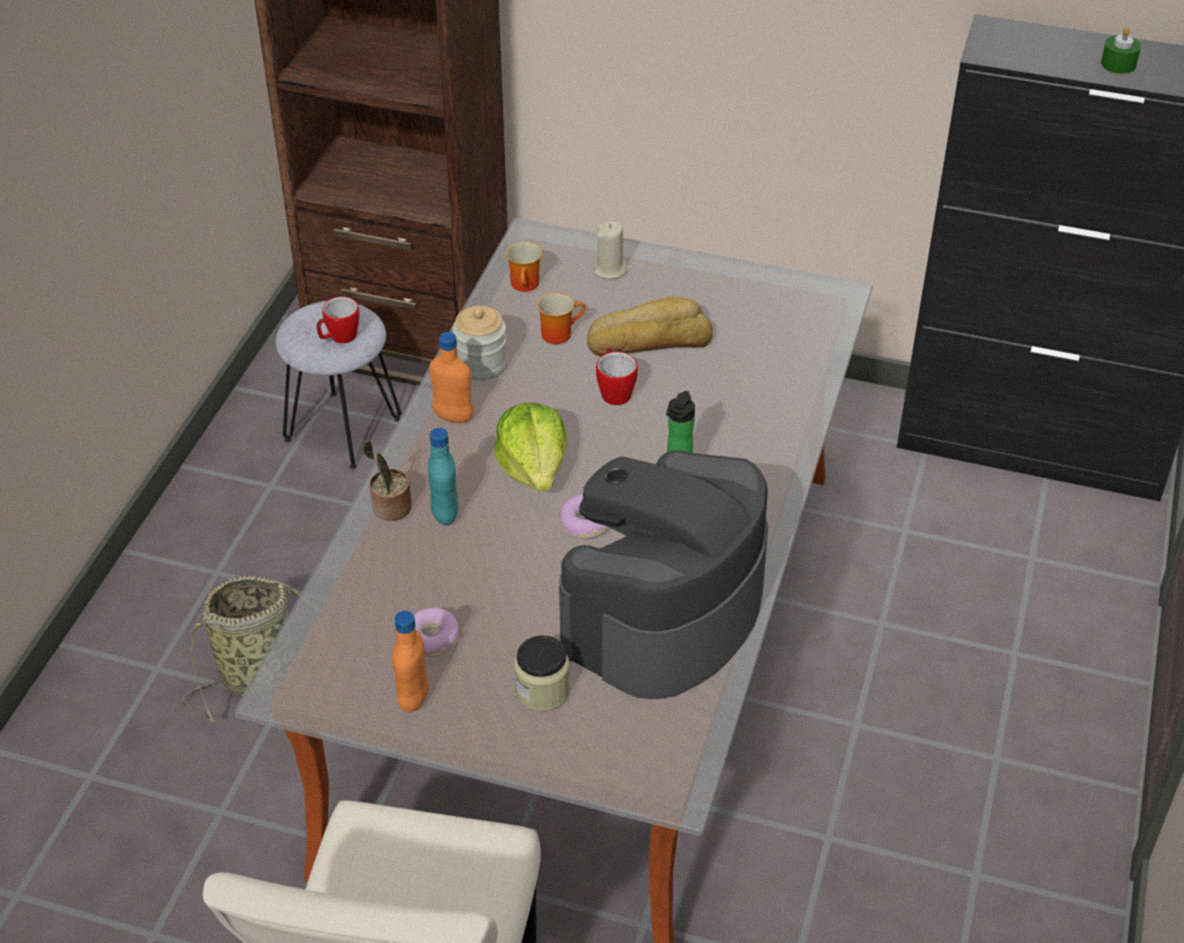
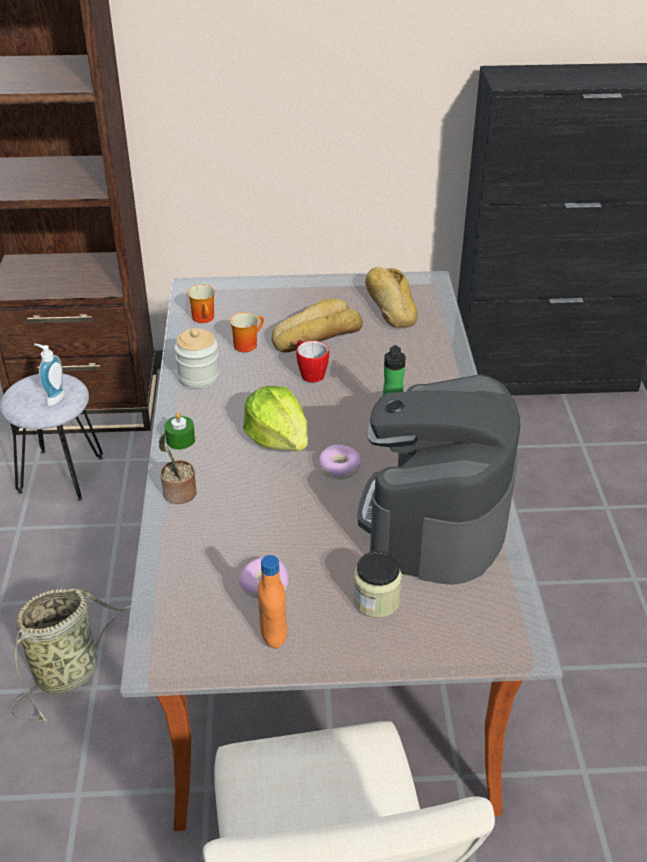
camera: 20 degrees left, 5 degrees down
mug [316,297,359,343] -> soap dispenser [34,344,66,406]
turquoise bottle [428,428,458,525] -> none
orange bottle [429,332,473,423] -> none
beige candle [594,221,627,279] -> none
green candle [1101,27,1141,74] -> green candle moved to [164,412,195,449]
none -> bread [365,267,418,328]

